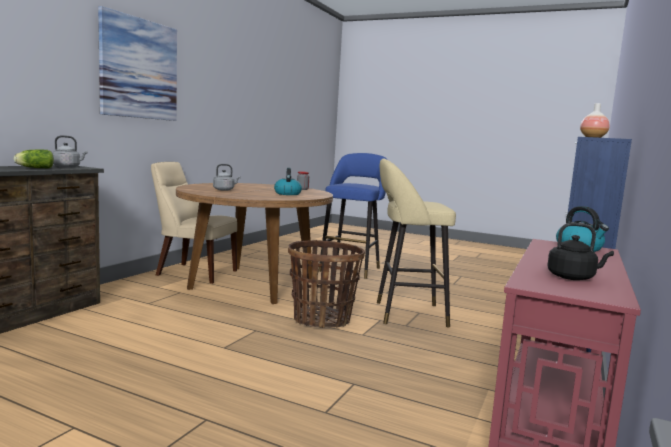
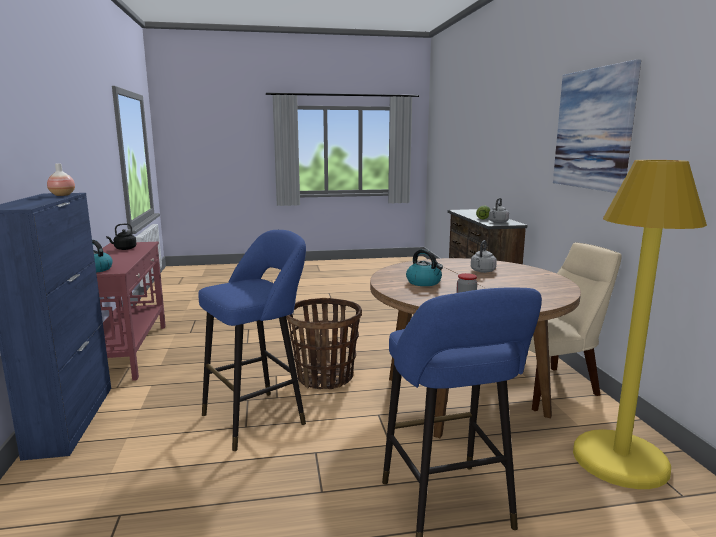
camera: 145 degrees right, 5 degrees up
beige stool [377,159,456,328] -> blue stool [198,230,306,451]
none -> yellow floor lamp [573,160,707,489]

